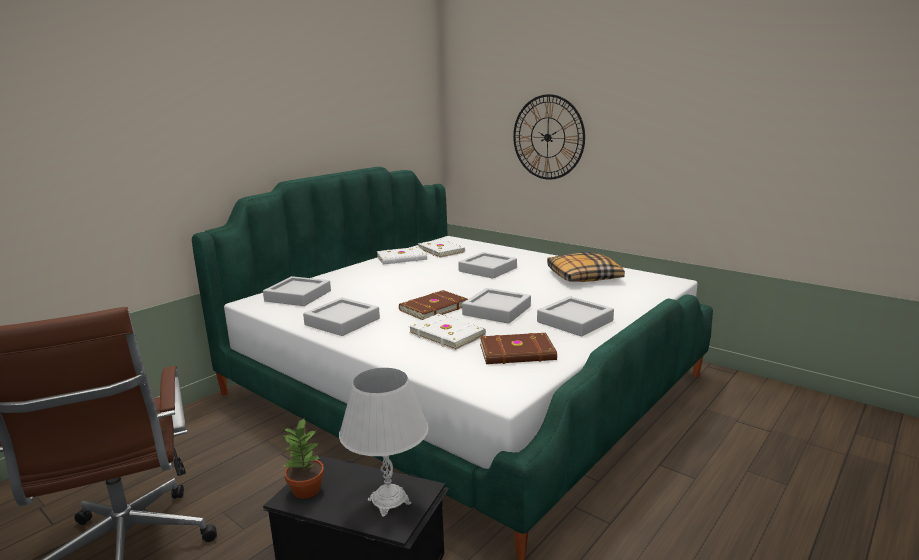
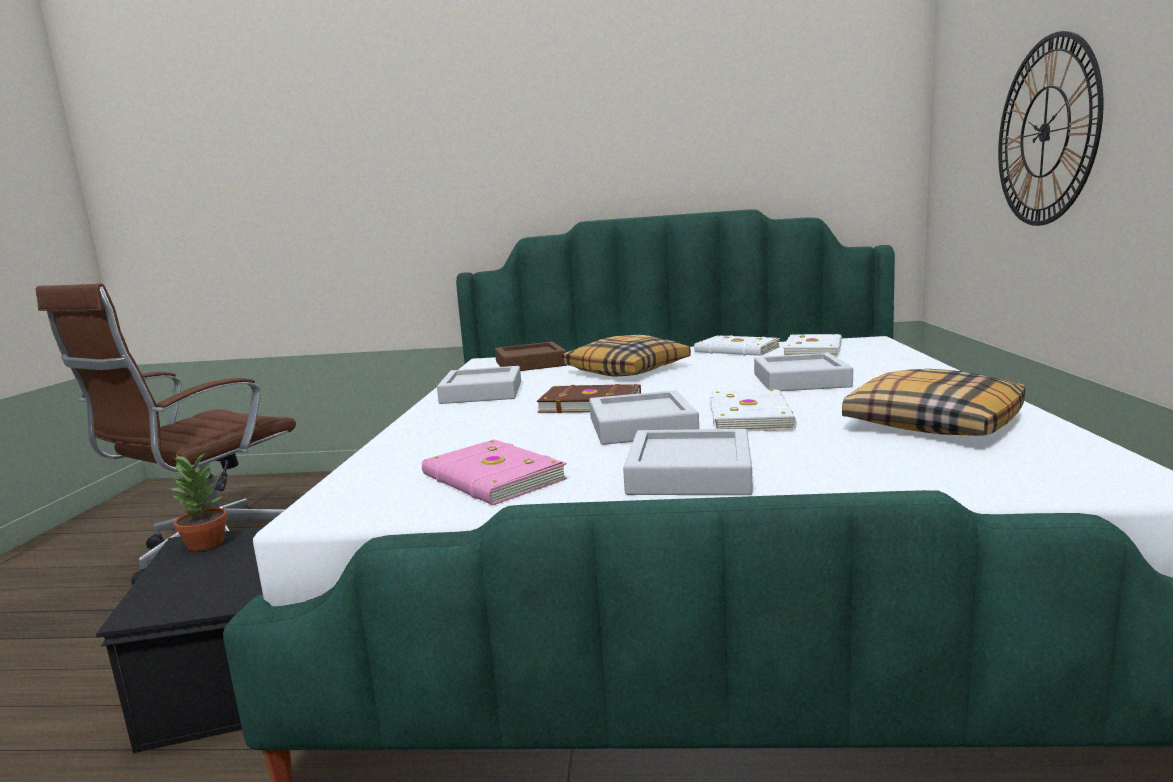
camera: 55 degrees right, 5 degrees down
grey tray [263,276,331,306] -> brown tray [495,342,567,371]
white table lamp [339,368,429,517] -> none
white book [409,314,486,350] -> white book moved to [710,389,797,431]
brown book [480,333,557,364] -> pink book [422,439,568,505]
none -> pillow [562,335,691,377]

